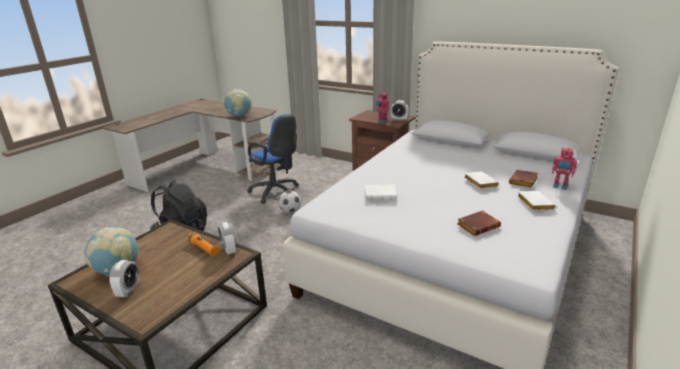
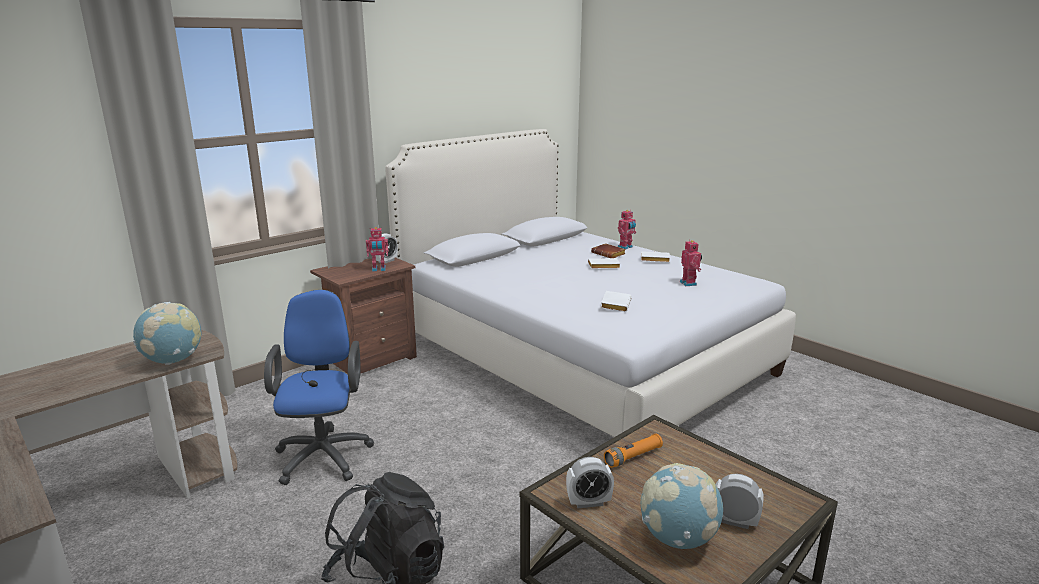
camera: 75 degrees left, 5 degrees down
alarm clock [218,222,237,255] -> alarm clock moved to [566,457,614,508]
blue office chair [247,114,299,204] -> blue office chair turned 60 degrees counterclockwise [264,290,374,485]
football [278,190,301,213] -> none
brown book [457,211,501,236] -> toy robot [680,239,702,286]

